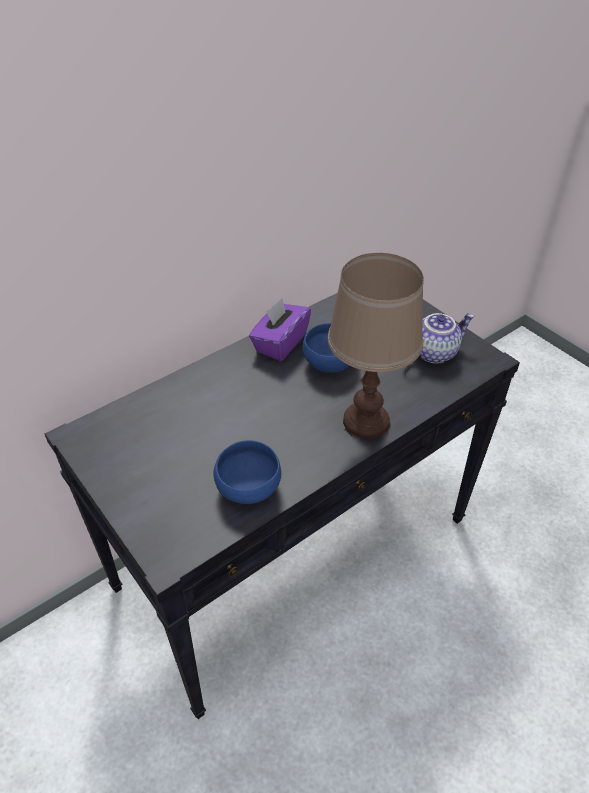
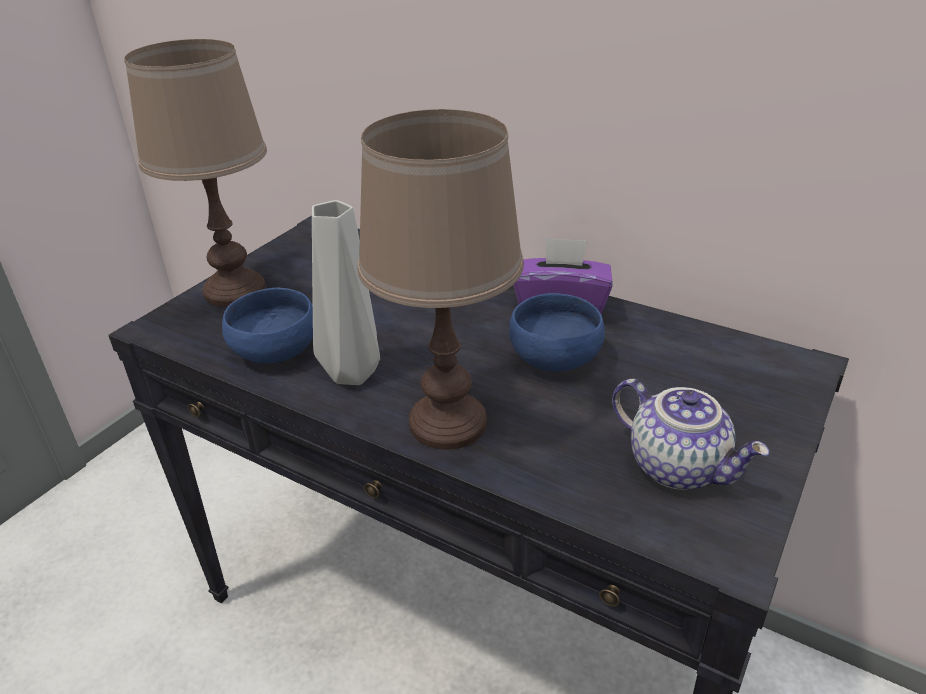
camera: 70 degrees right, 10 degrees down
none -> brown table lamp [124,39,267,307]
none -> grey vase [312,200,380,385]

